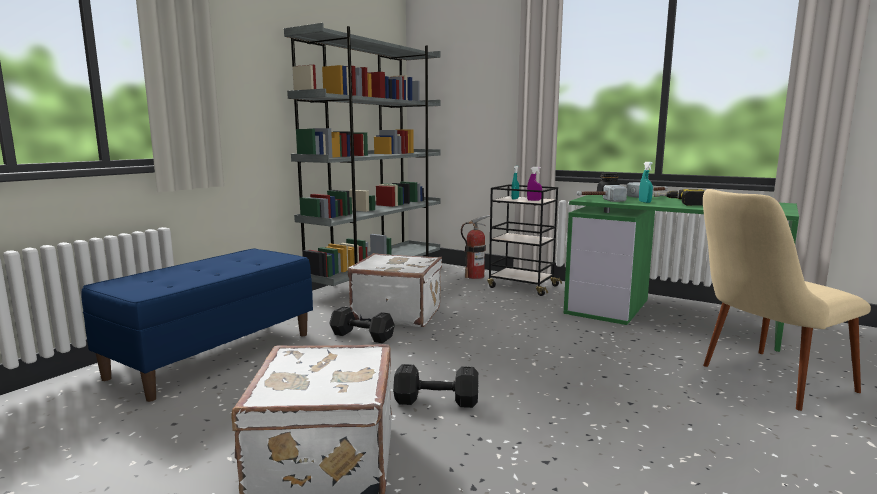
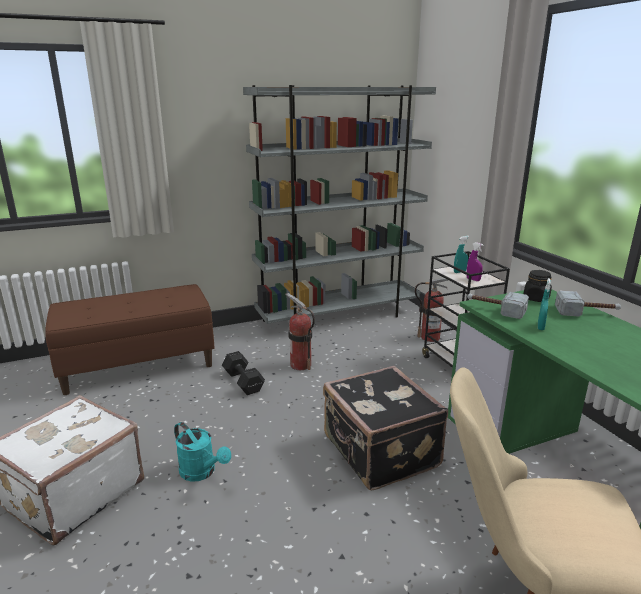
camera: 35 degrees right, 10 degrees up
blue bench [81,248,313,402] -> brown bench [45,284,215,395]
white suitcase [348,253,442,327] -> fire extinguisher [285,293,315,370]
black dumbbell [393,364,479,408] -> turquoise watering can [174,422,231,482]
power drill [654,189,705,206] -> none
none -> black suitcase [323,366,448,490]

